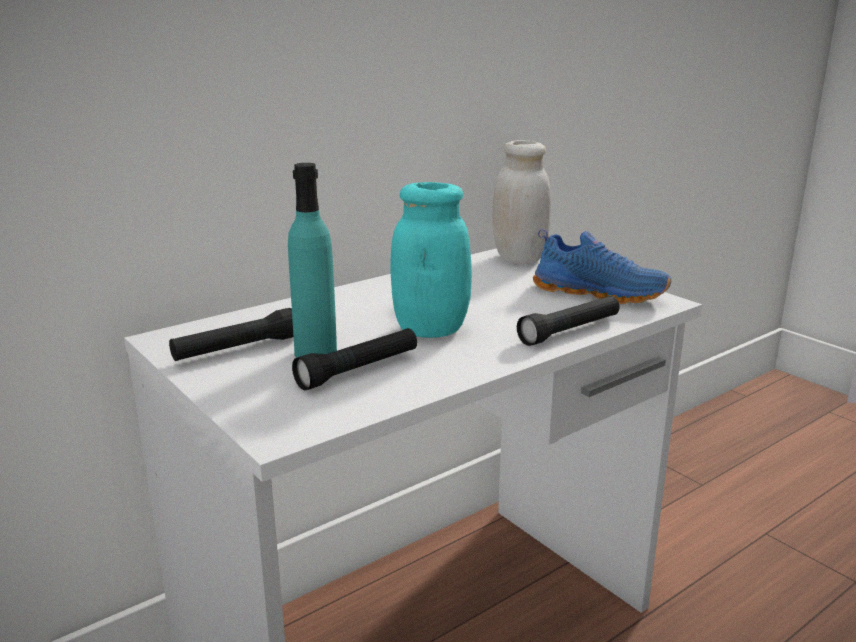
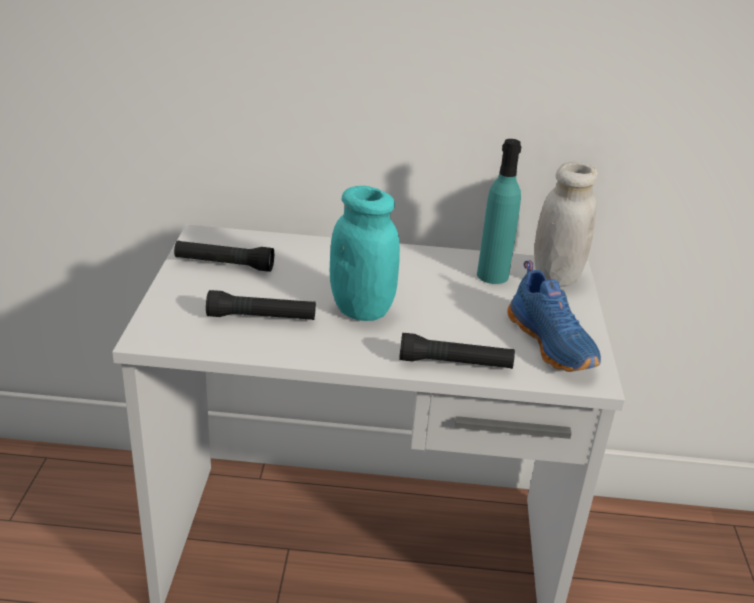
camera: 40 degrees right, 10 degrees up
turquoise bottle [288,163,337,358] -> turquoise bottle moved to [477,139,521,284]

